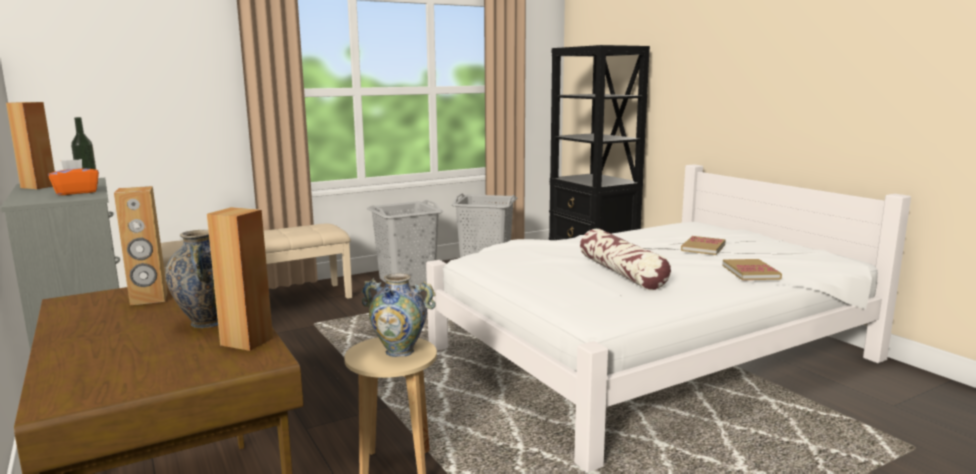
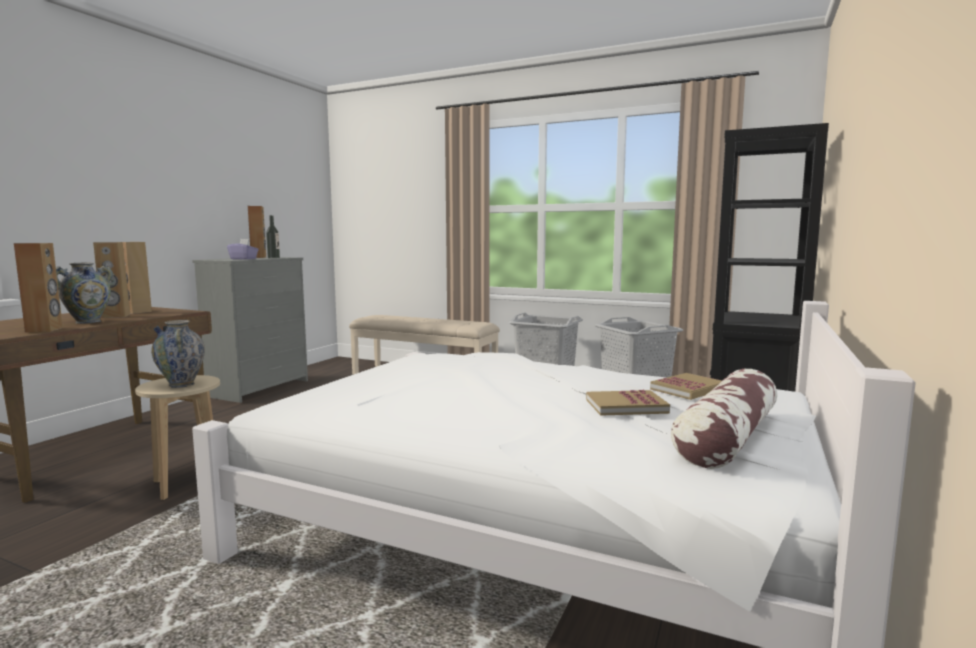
camera: 55 degrees right, 5 degrees down
orange tissue box [48,159,99,195] -> purple tissue box [227,239,259,260]
pillow [580,229,671,290] -> pillow moved to [671,369,777,469]
book [722,259,782,280] -> book moved to [650,373,722,400]
none -> brown speaker [93,242,131,318]

